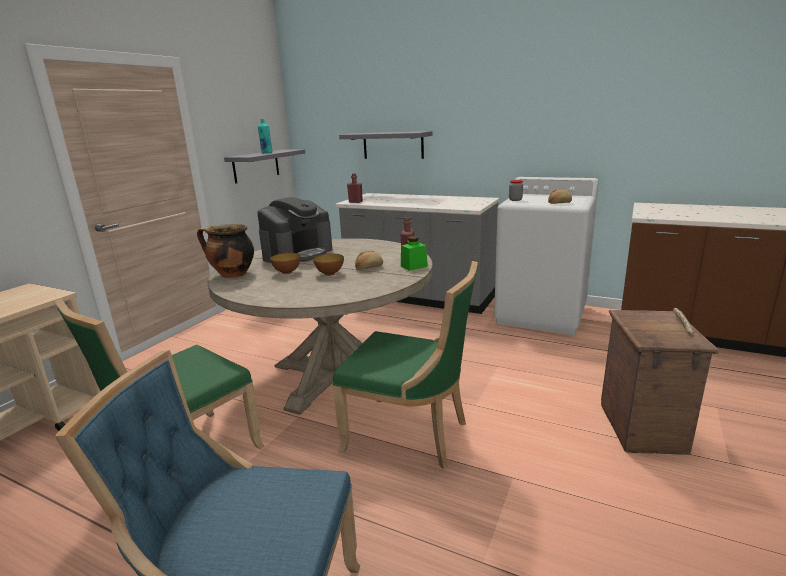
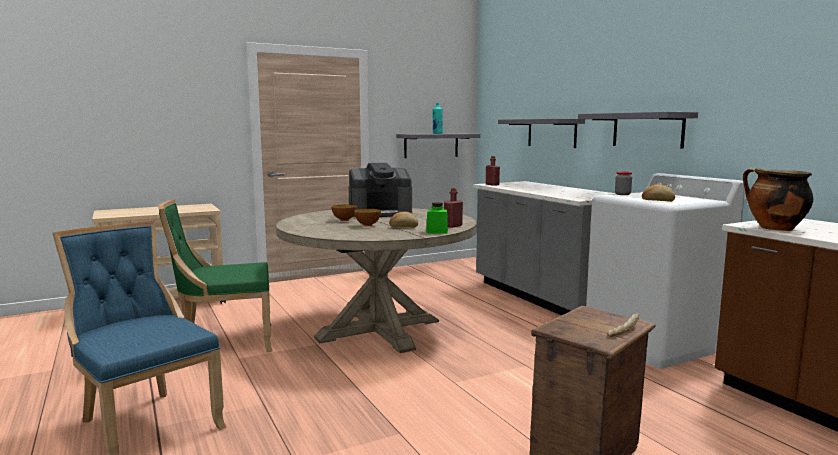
camera: 35 degrees right, 10 degrees down
cooking pot [197,224,254,278] -> cooking pot moved to [743,168,813,231]
green chair [333,261,478,469] -> none
none -> grey shelf [578,112,698,149]

